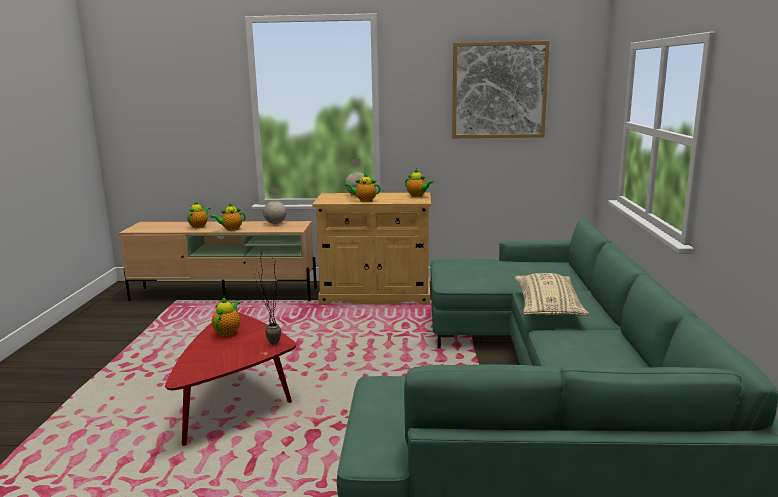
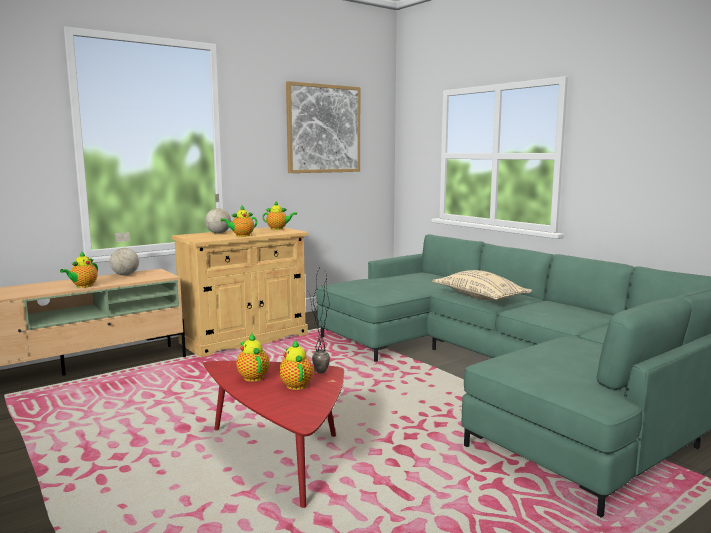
camera: 40 degrees left, 5 degrees down
teapot [187,201,210,228] -> teapot moved to [279,339,313,390]

